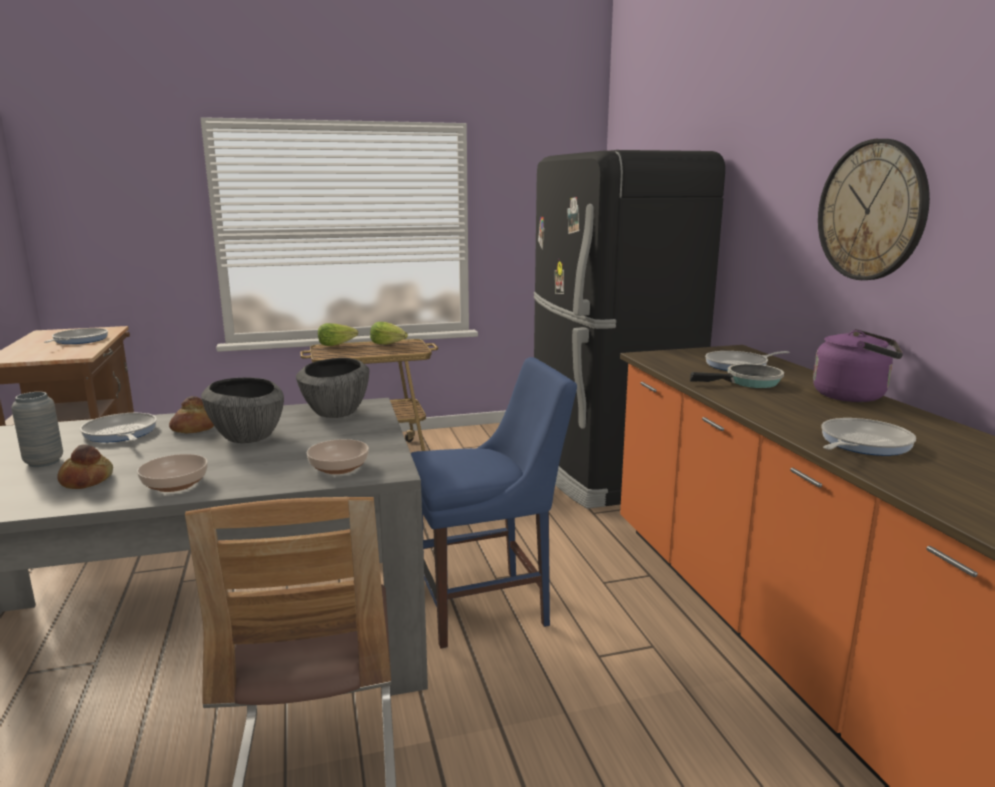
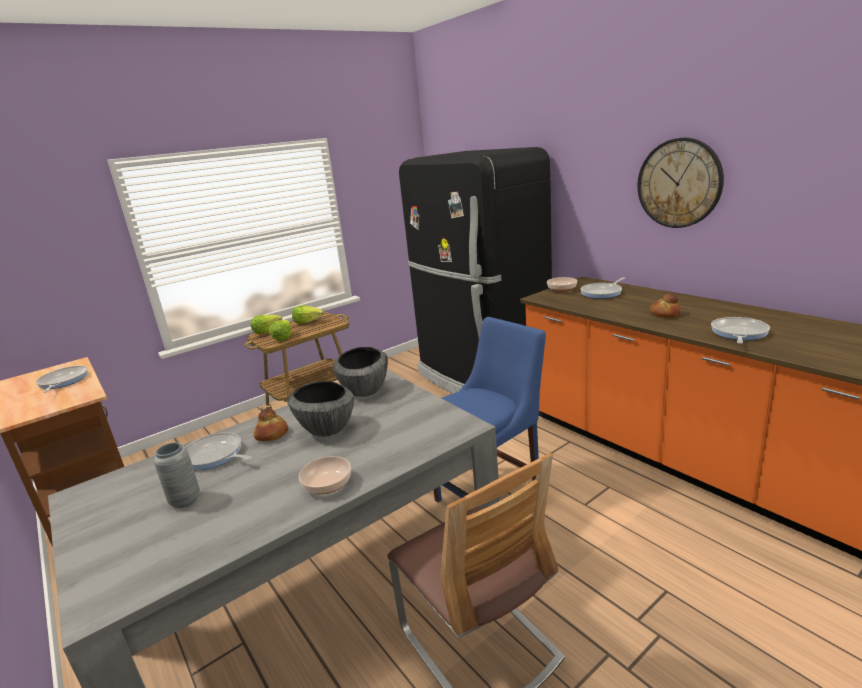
camera: 20 degrees left, 5 degrees up
bread [57,444,113,489] -> bread moved to [650,293,681,318]
bowl [307,439,369,474] -> bowl moved to [547,277,577,292]
frying pan [690,364,784,388] -> none
purple kettle [813,329,903,402] -> none
none -> lettuce [269,320,292,341]

